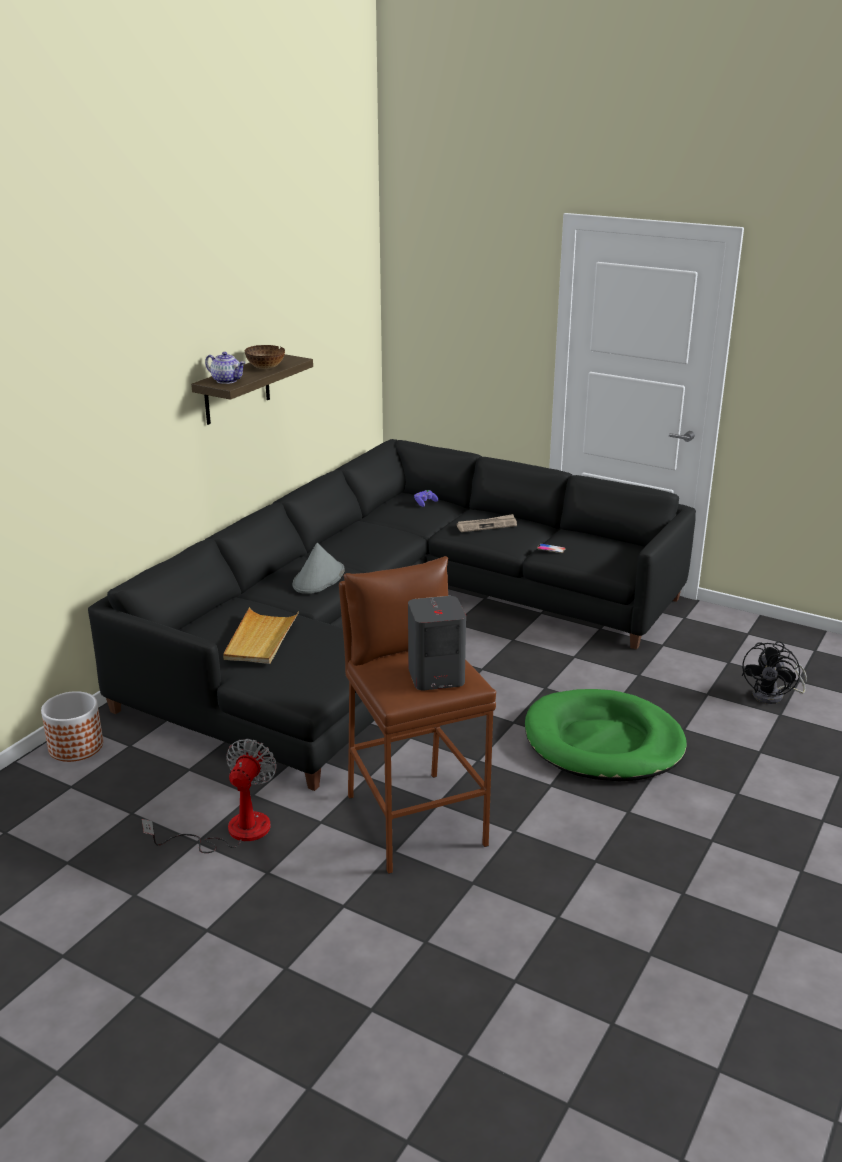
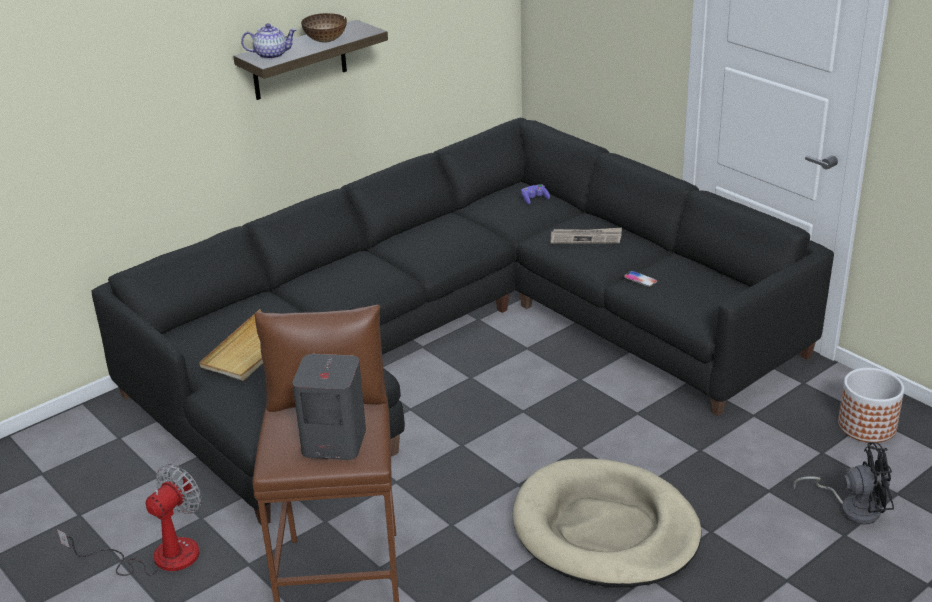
camera: 20 degrees right, 5 degrees up
planter [41,691,103,762] -> planter moved to [838,368,904,443]
teapot [205,352,246,384] -> teapot turned 60 degrees counterclockwise [241,23,297,59]
grey hat [293,543,345,594] -> none
green dog bed [525,689,687,781] -> beige dog bed [513,458,702,588]
black fan [742,641,807,704] -> black fan turned 135 degrees counterclockwise [793,442,894,525]

